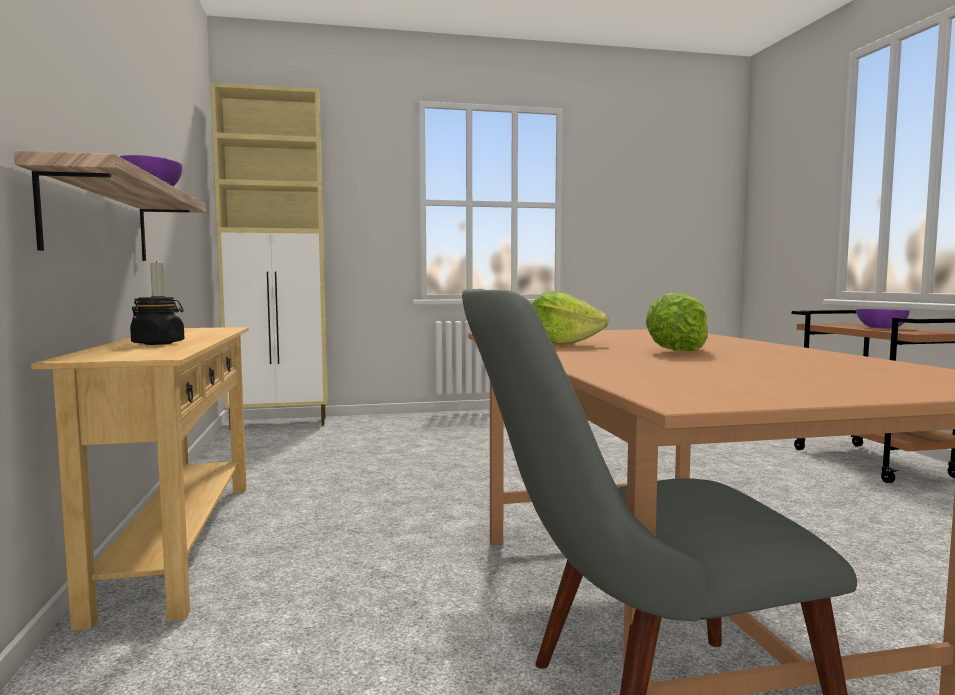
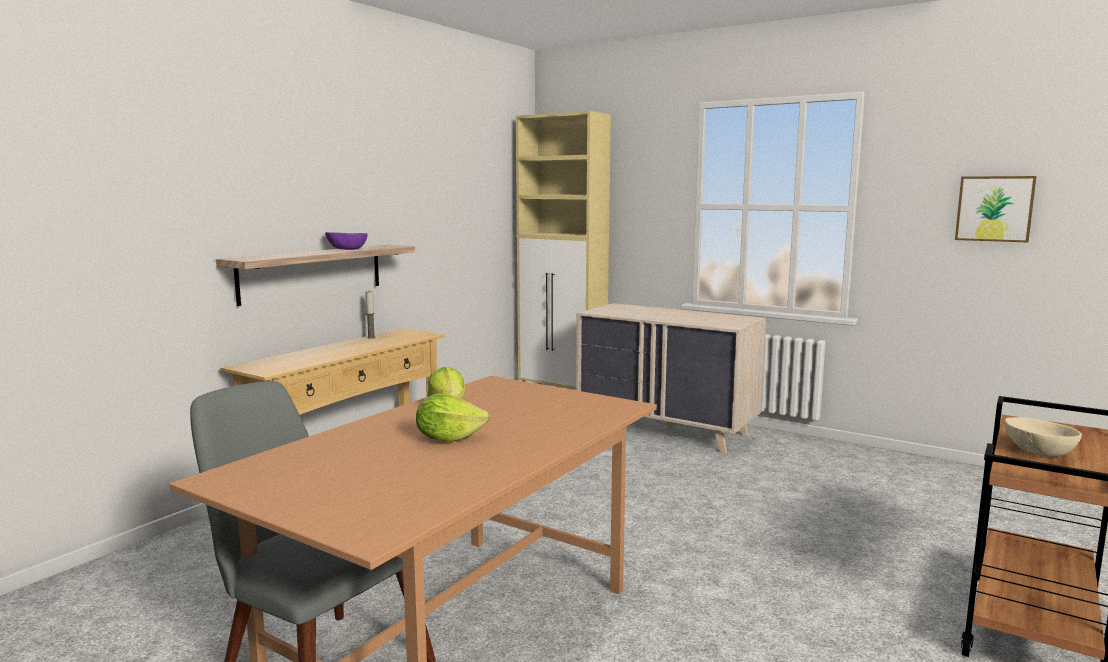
camera: 45 degrees right, 5 degrees up
black jar [130,297,184,345] -> none
purple bowl [856,309,910,328] -> beige bowl [1005,417,1082,457]
none -> beige dresser [576,303,766,454]
none -> picture [955,176,1037,242]

